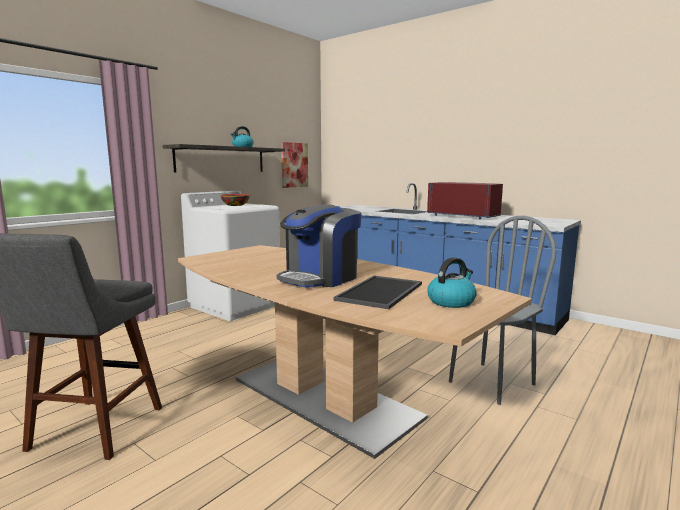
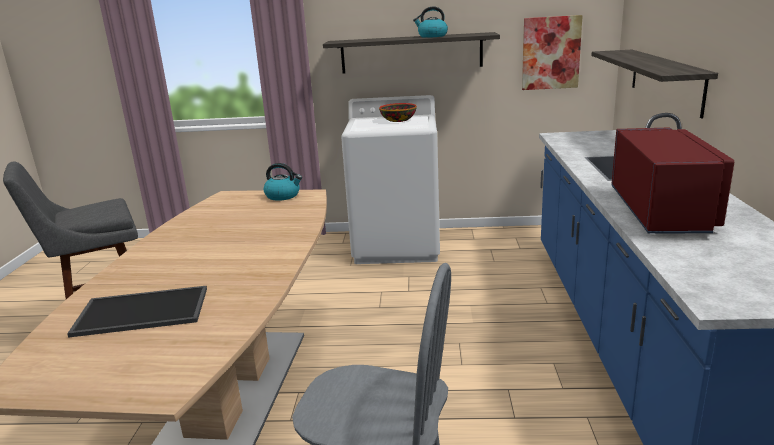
camera: 55 degrees right, 10 degrees up
coffee machine [277,204,362,288] -> none
kettle [427,257,477,308] -> kettle moved to [264,163,302,201]
none -> shelf [591,50,718,118]

